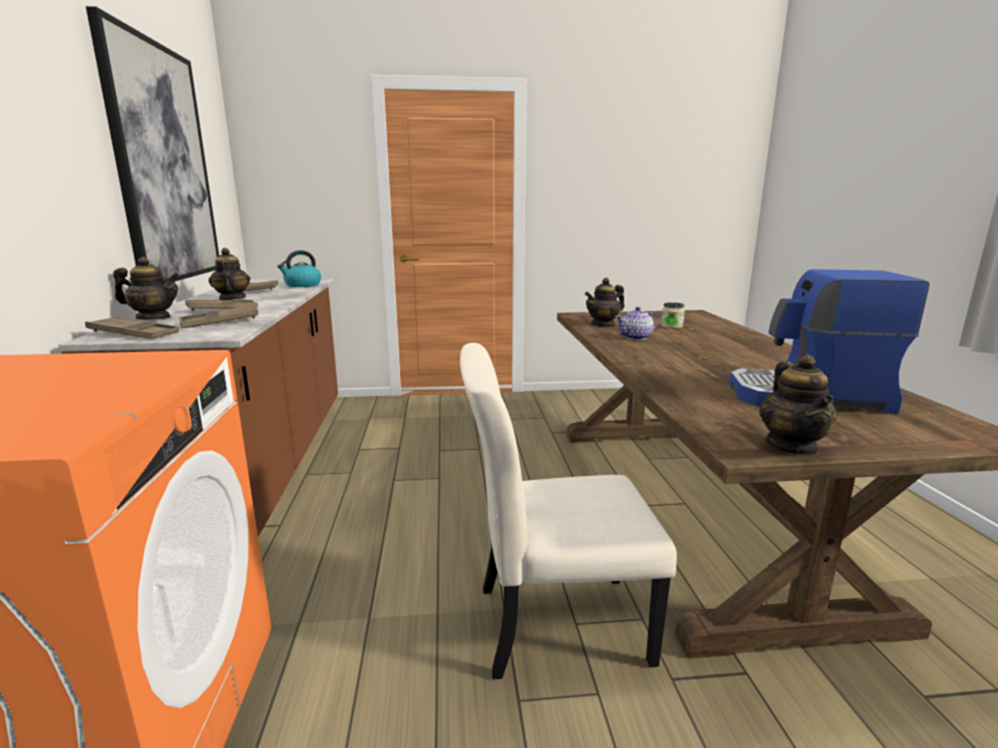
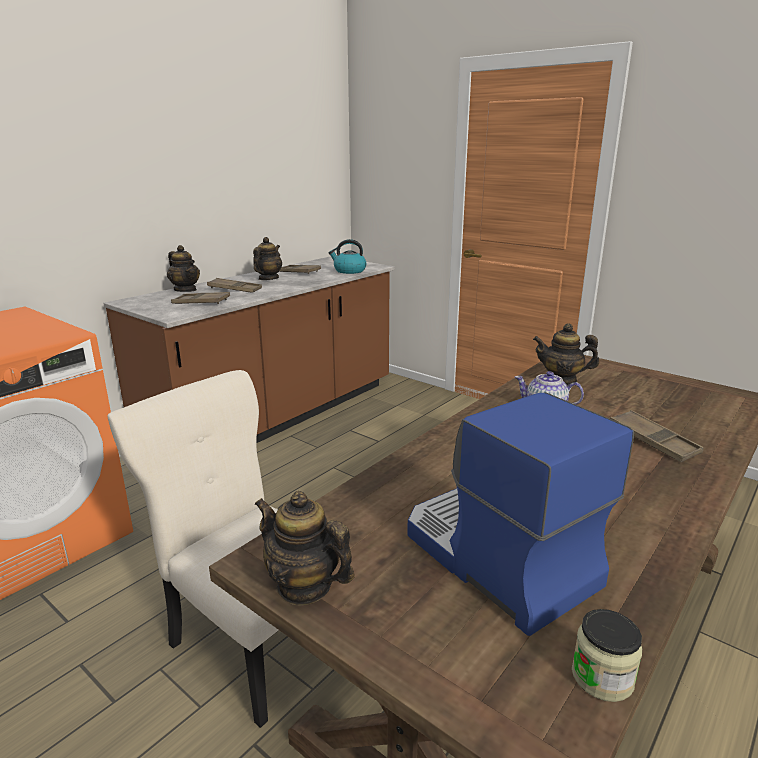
camera: 45 degrees right, 5 degrees up
brown tray [85,316,179,339] -> brown tray moved to [610,410,704,462]
picture [86,6,219,283] -> none
jar [661,302,685,329] -> jar moved to [572,609,642,702]
teapot [759,354,838,456] -> teapot turned 75 degrees clockwise [255,491,355,605]

